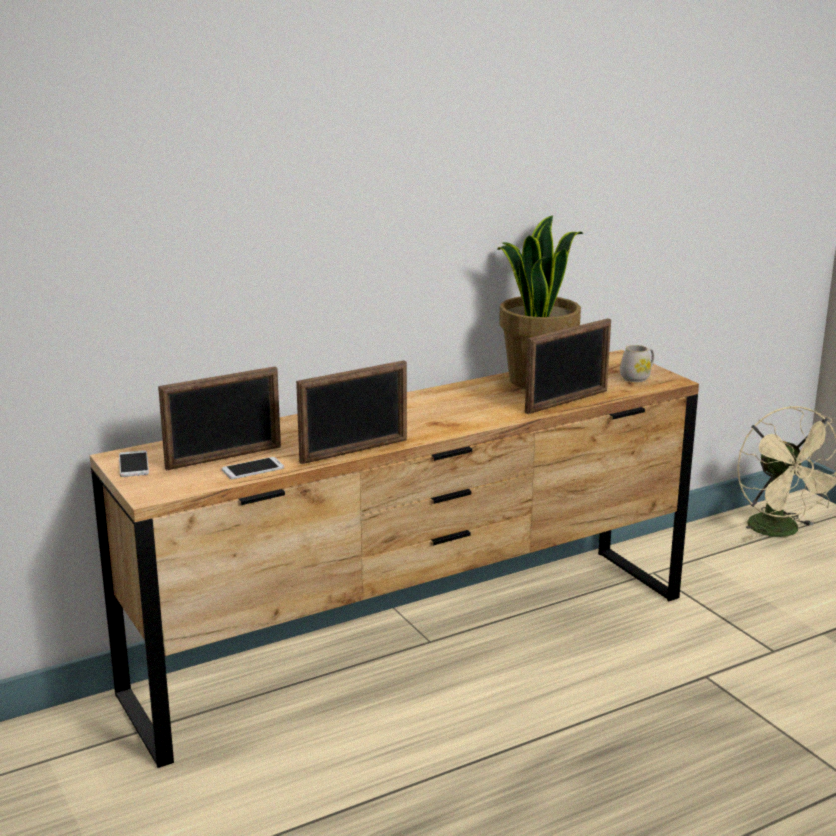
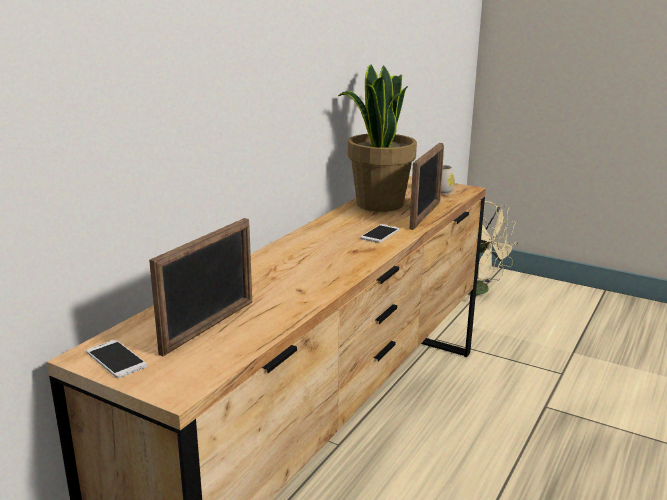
camera: 30 degrees left, 0 degrees up
phone [222,457,284,479] -> phone moved to [360,224,400,243]
picture frame [296,360,407,464] -> none

